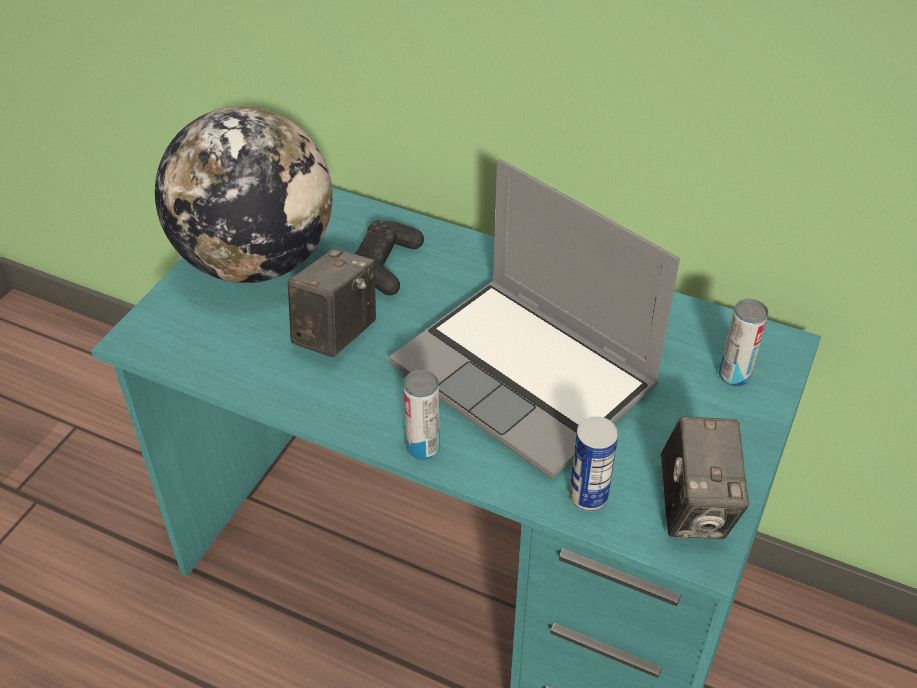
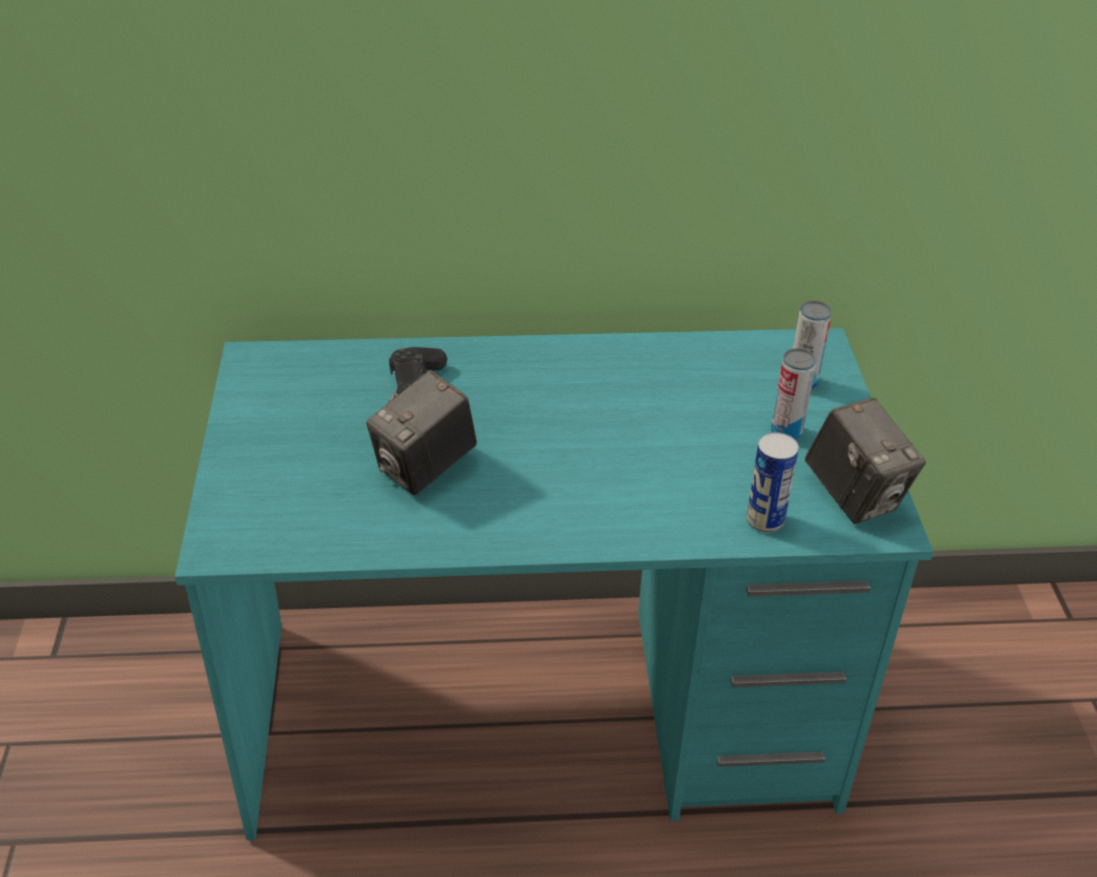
camera: 30 degrees left, 5 degrees down
globe [155,106,333,283] -> none
camera [288,249,376,357] -> camera turned 135 degrees counterclockwise [366,370,477,495]
laptop [389,159,680,479] -> none
can [403,370,440,460] -> can moved to [771,348,816,440]

